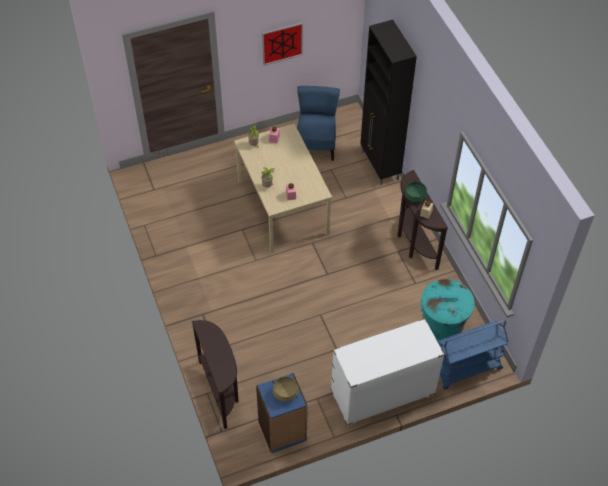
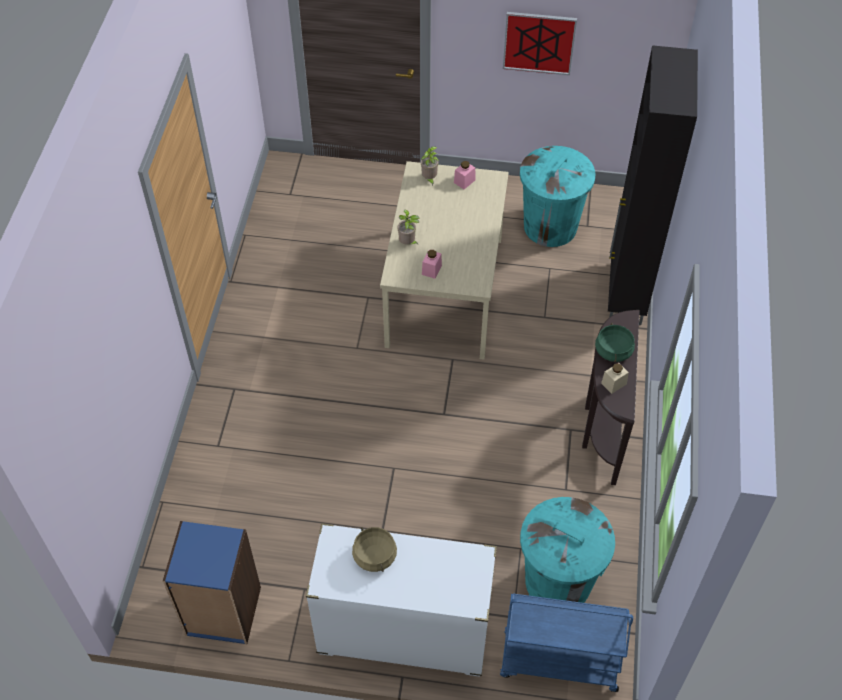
camera: 30 degrees right, 0 degrees up
brown console table [192,320,239,429] -> none
beige cooking pot [272,376,299,402] -> beige cooking pot moved to [352,527,397,572]
blue chair [297,86,340,161] -> turquoise trash can [520,146,595,247]

